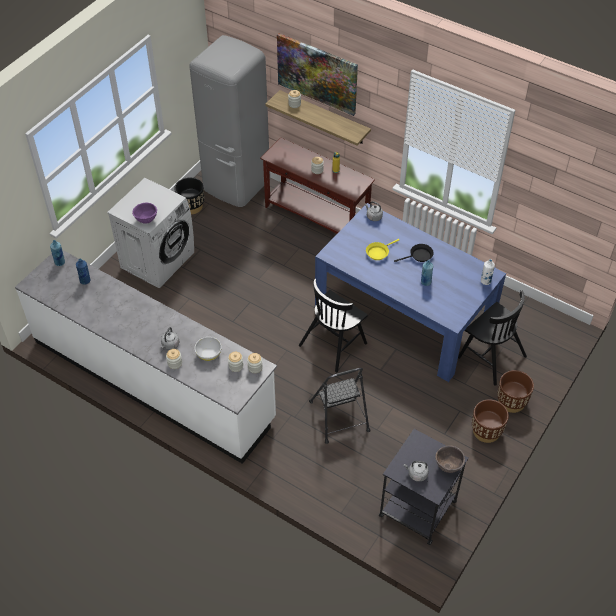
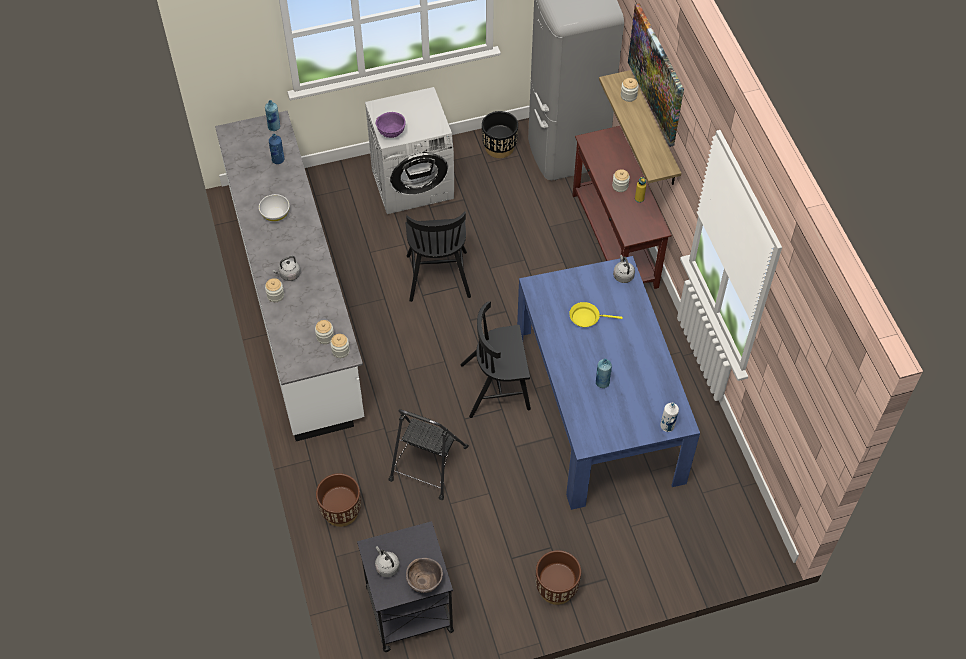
camera: 40 degrees right, 5 degrees up
white bowl [195,337,222,361] -> white bowl moved to [259,194,290,221]
black frying pan [394,244,434,262] -> none
black chair [458,290,527,386] -> black chair moved to [405,211,471,302]
brown planter [497,370,534,413] -> brown planter moved to [316,473,361,527]

